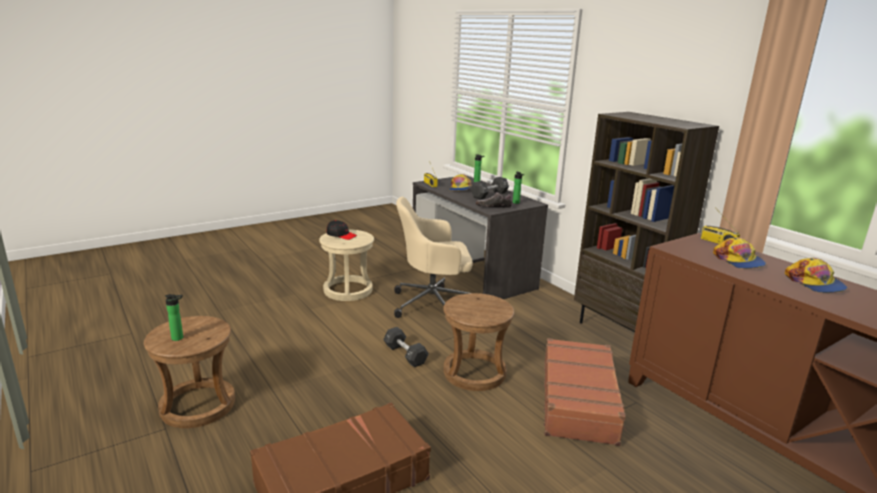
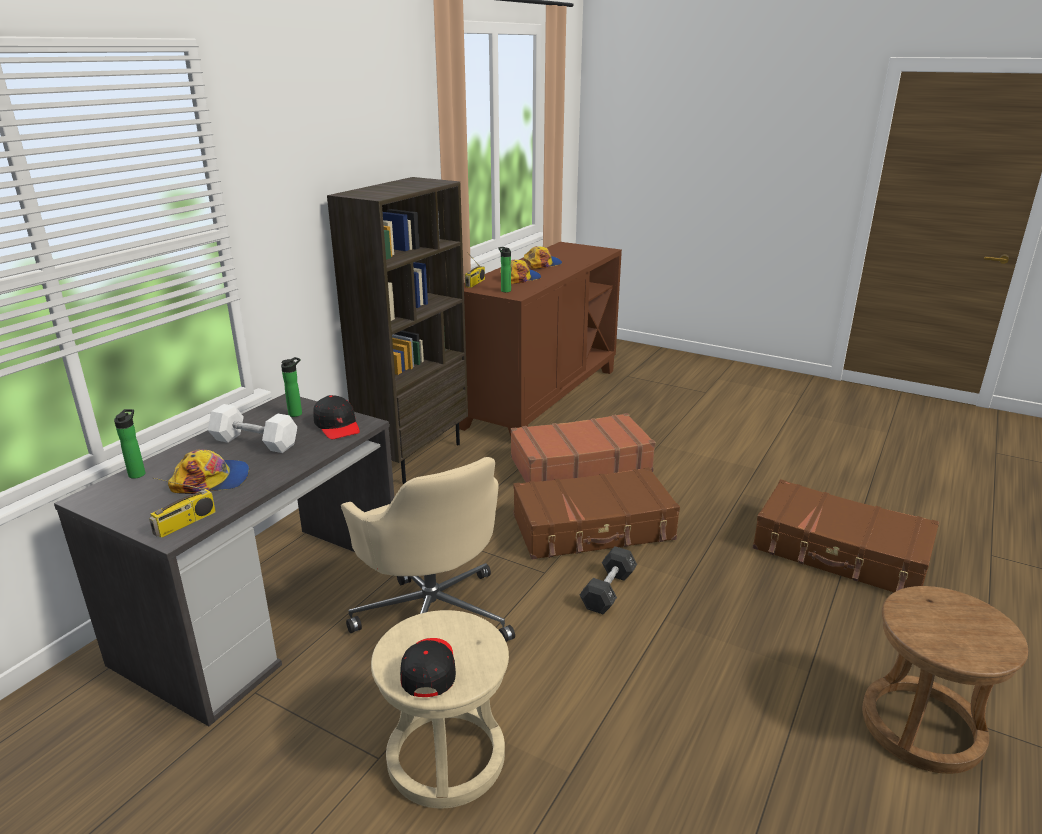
camera: 115 degrees left, 5 degrees up
bottle [165,294,183,341] -> bottle moved to [498,247,511,293]
brown stool [443,293,515,391] -> brown suitcase [513,467,680,559]
black dumbbell [471,177,509,200] -> white dumbbell [208,404,297,453]
shoe [476,192,512,208] -> black cap [313,395,360,439]

